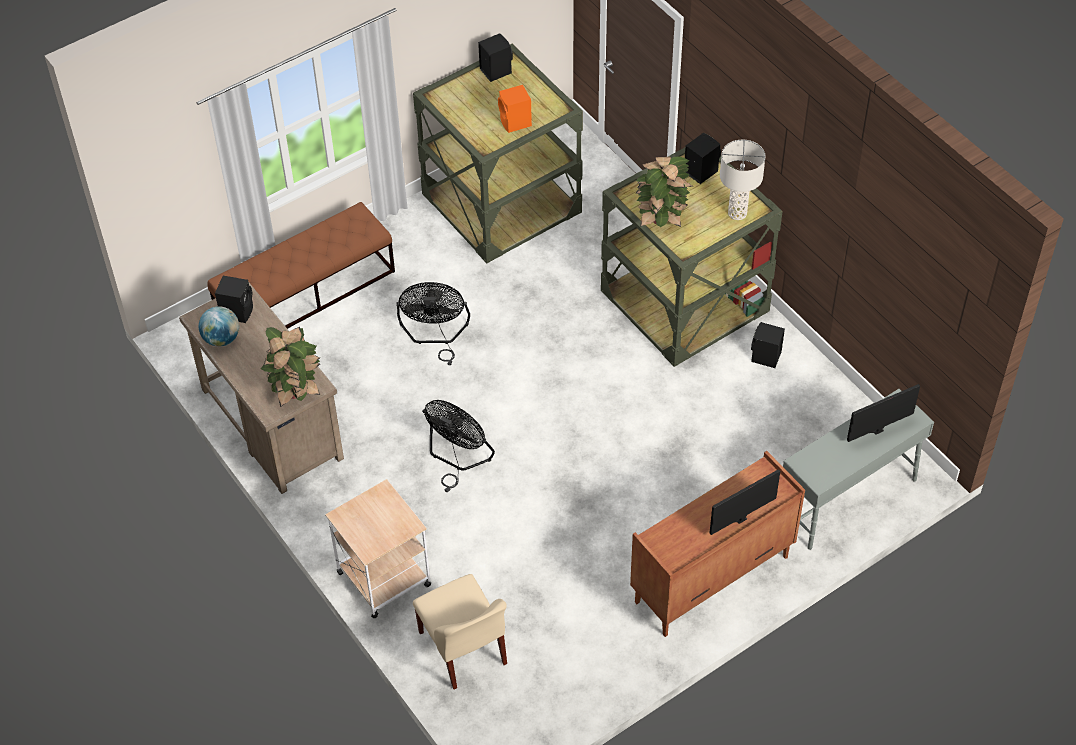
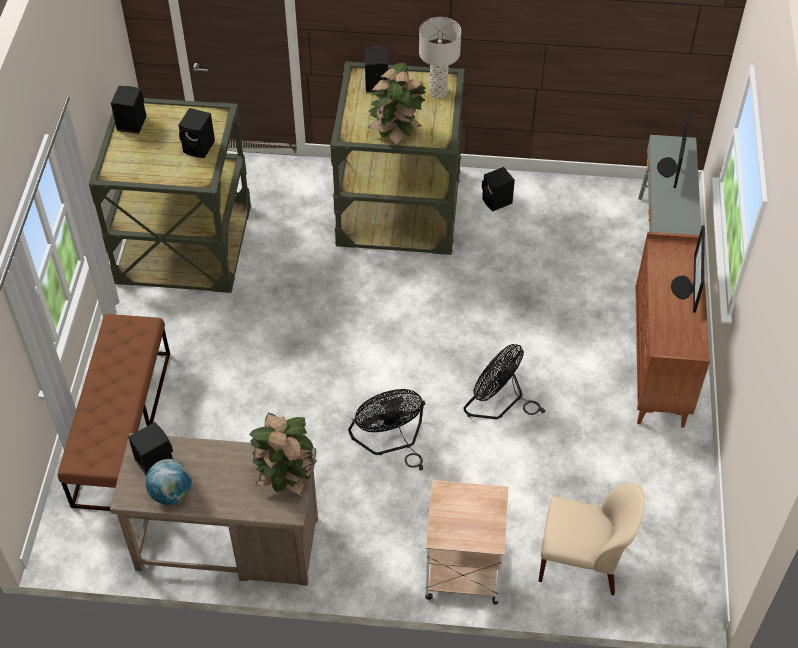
camera: 50 degrees left, 0 degrees up
black fan [396,282,470,366] -> black fan moved to [464,344,546,419]
orange speaker [498,85,532,133] -> black speaker [178,108,215,158]

